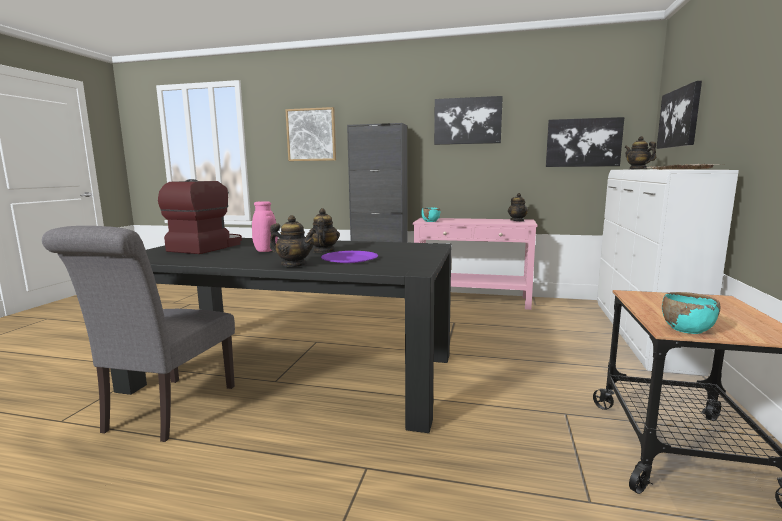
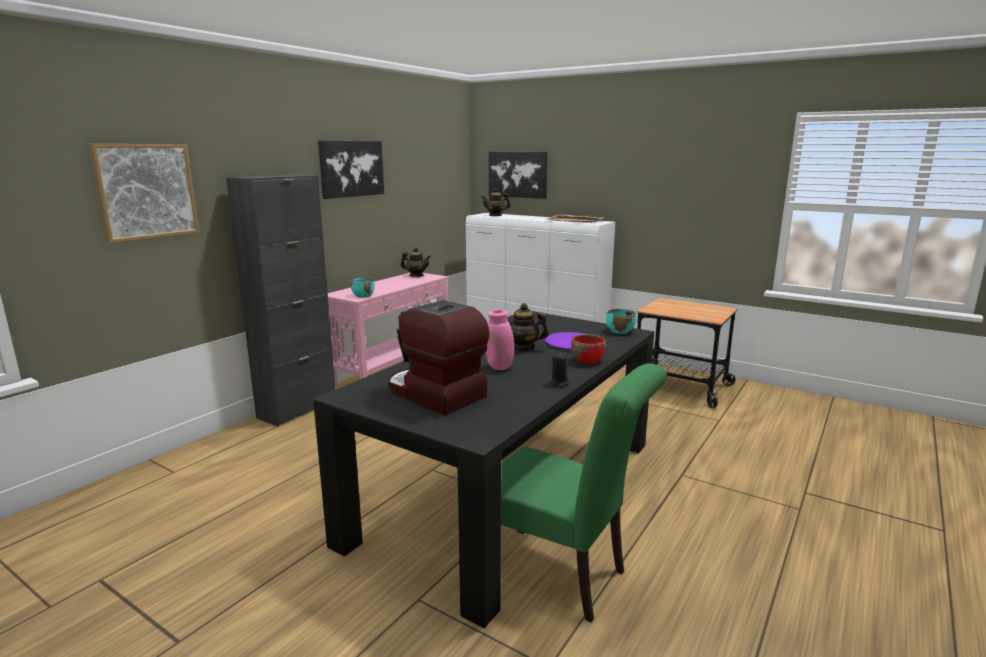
camera: 70 degrees left, 5 degrees up
grey chair [42,226,235,442] -> green chair [501,363,667,623]
teapot [270,215,316,267] -> red bowl [571,334,606,364]
picture [546,117,625,167] -> none
turquoise bowl [662,292,720,334] -> turquoise bowl moved to [606,309,636,334]
none -> black candle [550,353,569,388]

